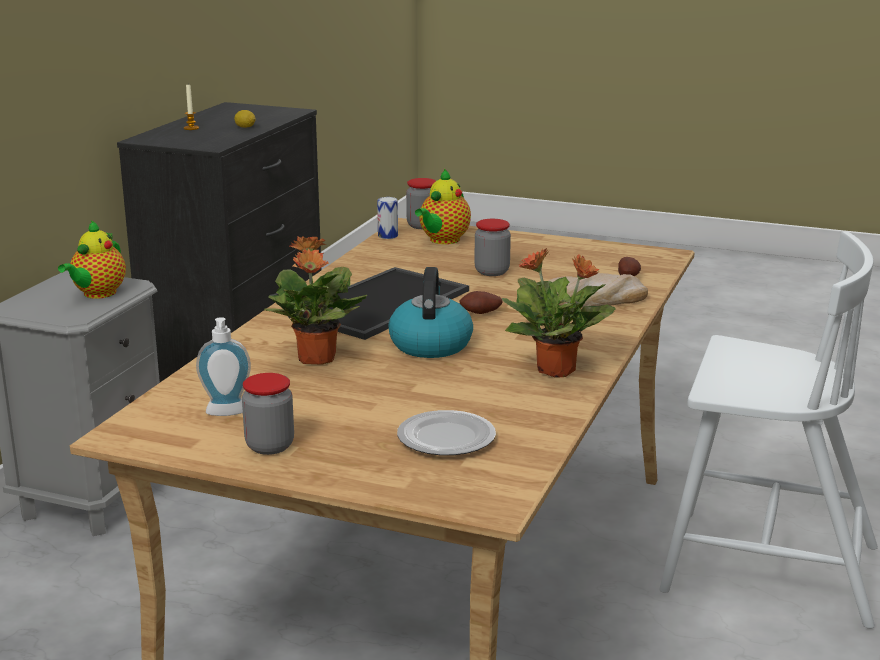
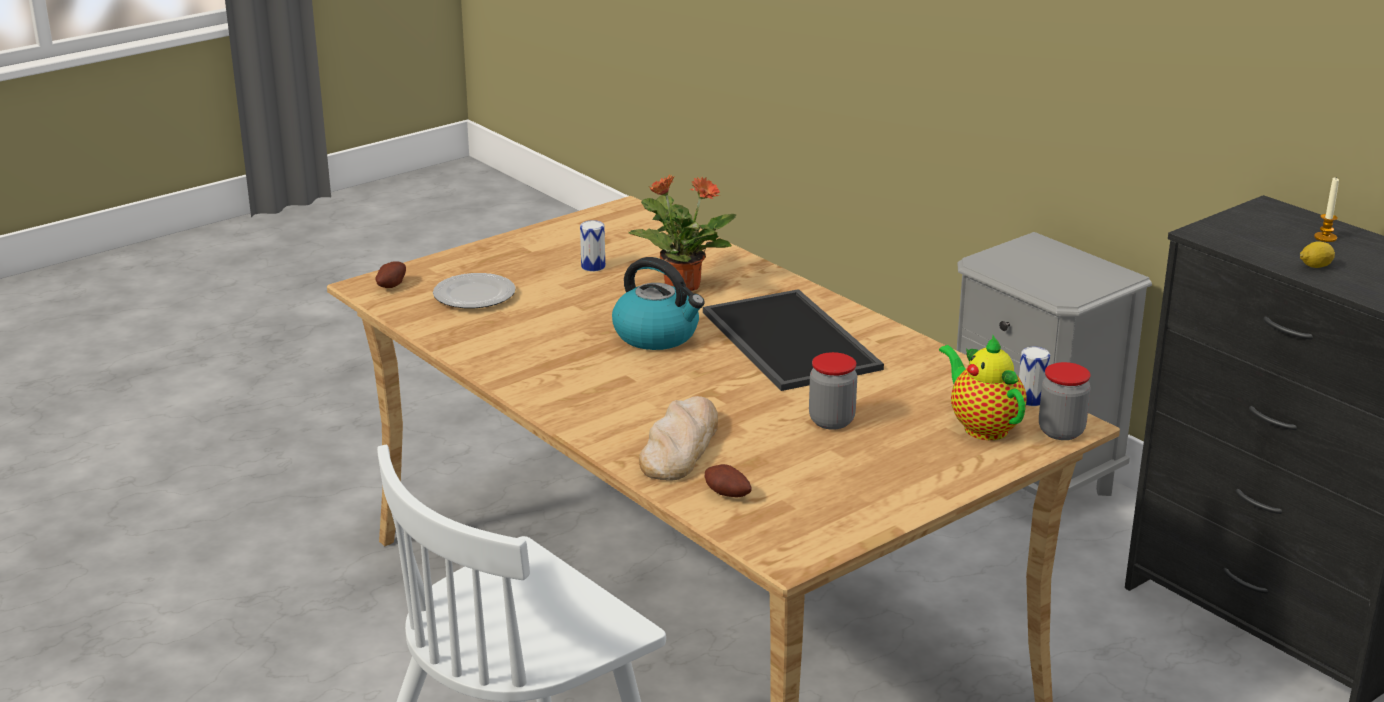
camera: 120 degrees right, 5 degrees up
teapot [58,220,126,299] -> none
soap dispenser [196,317,251,416] -> none
jar [242,373,294,455] -> none
potato [459,291,503,314] -> potato moved to [376,261,406,288]
potted plant [502,248,615,378] -> none
none -> can [580,220,605,272]

